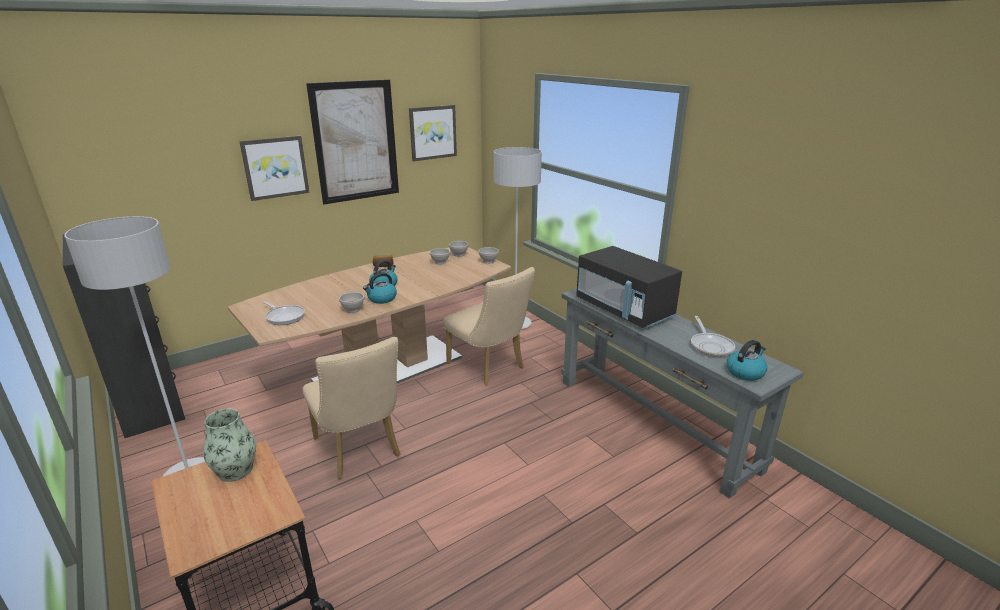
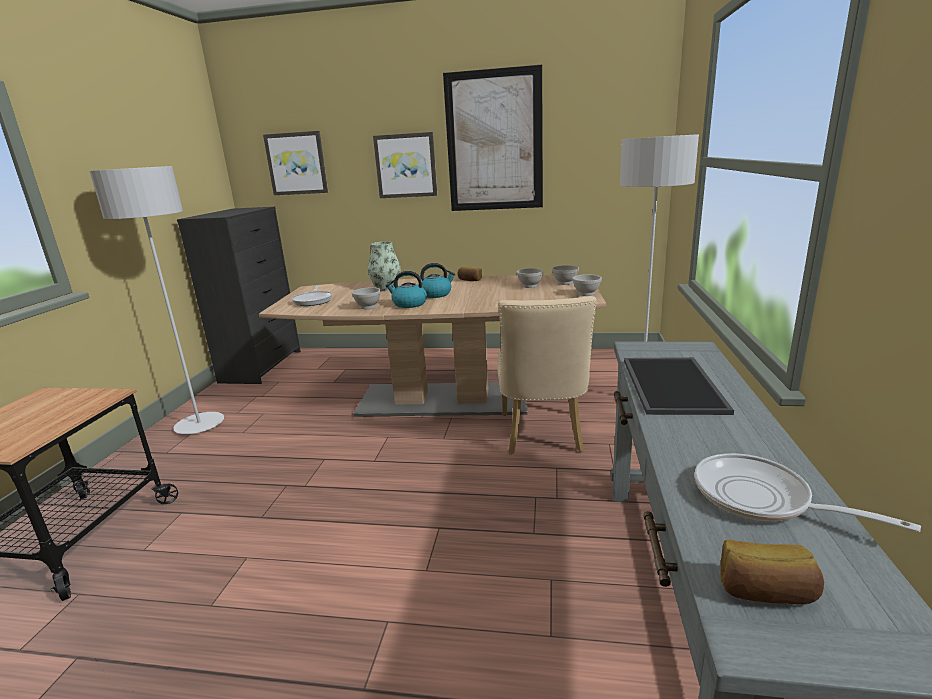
camera: 45 degrees right, 5 degrees down
vase [203,409,256,482] -> vase moved to [368,241,401,290]
beige chair [303,337,400,478] -> none
picture [409,105,457,161] -> picture moved to [263,131,328,195]
black microwave [576,246,682,328] -> tray [624,357,734,415]
frying pan [691,316,735,357] -> frying pan turned 90 degrees clockwise [695,453,921,532]
kettle [727,340,768,381] -> bread [720,540,824,604]

